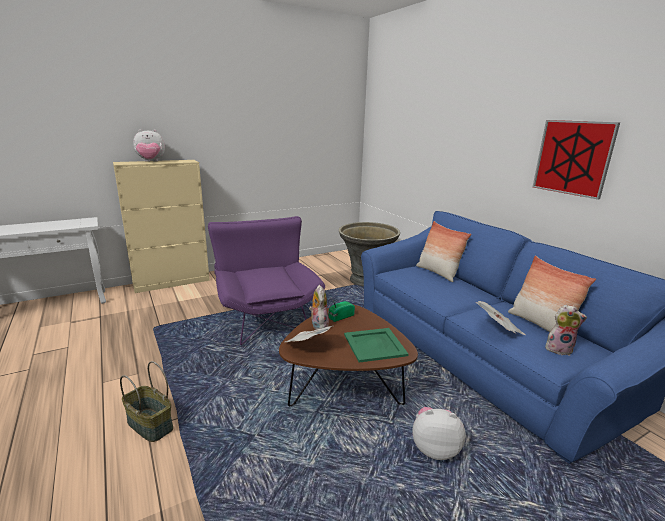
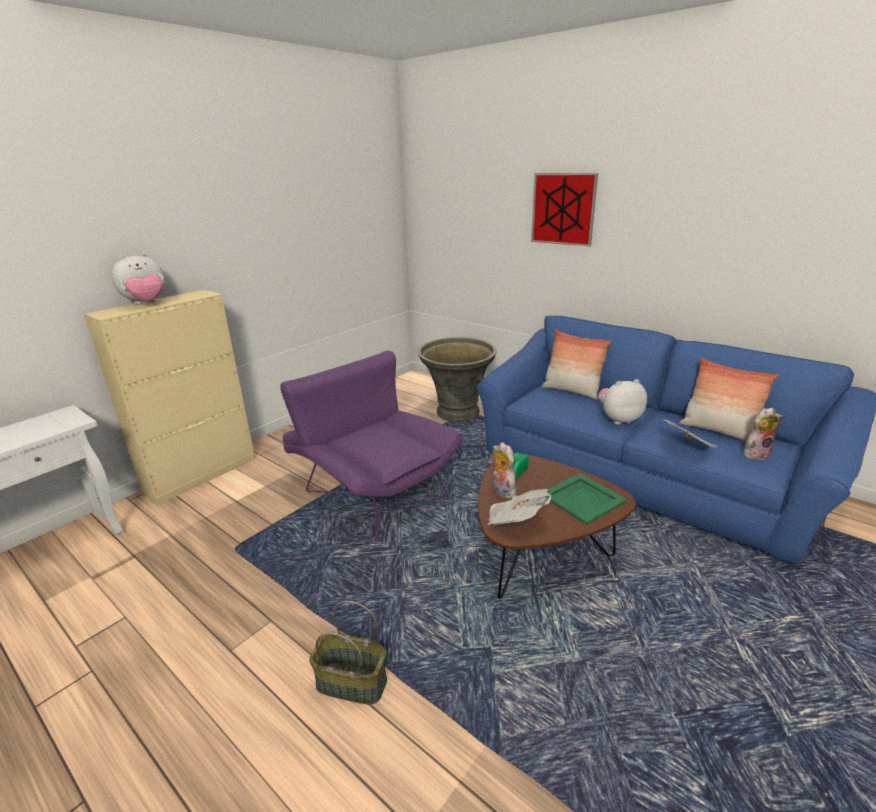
camera: 20 degrees left, 5 degrees up
plush toy [412,407,466,460] -> plush toy moved to [598,379,647,425]
picture [533,120,620,200] -> picture moved to [531,173,598,247]

